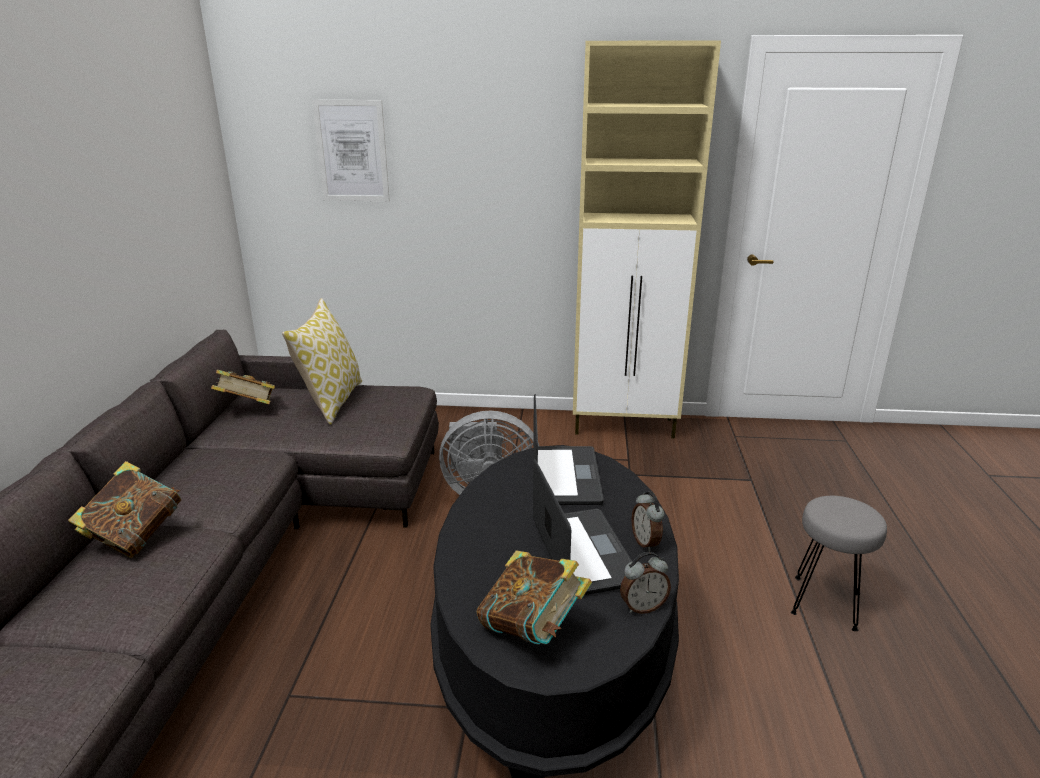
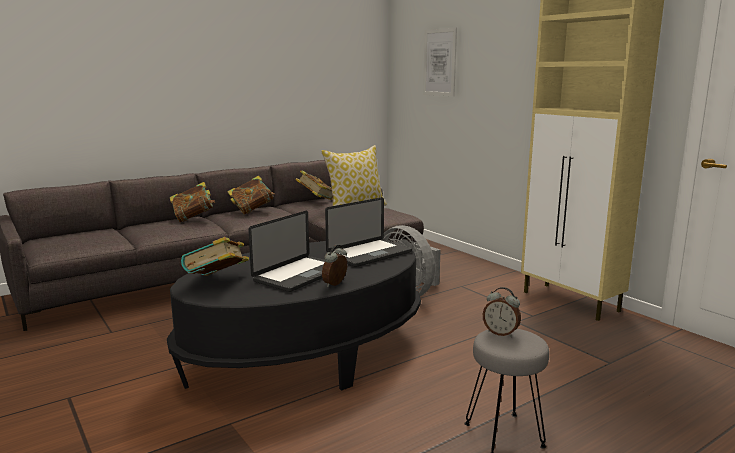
camera: 50 degrees right, 10 degrees down
alarm clock [620,552,671,614] -> alarm clock moved to [483,287,521,337]
none -> book [227,176,274,215]

